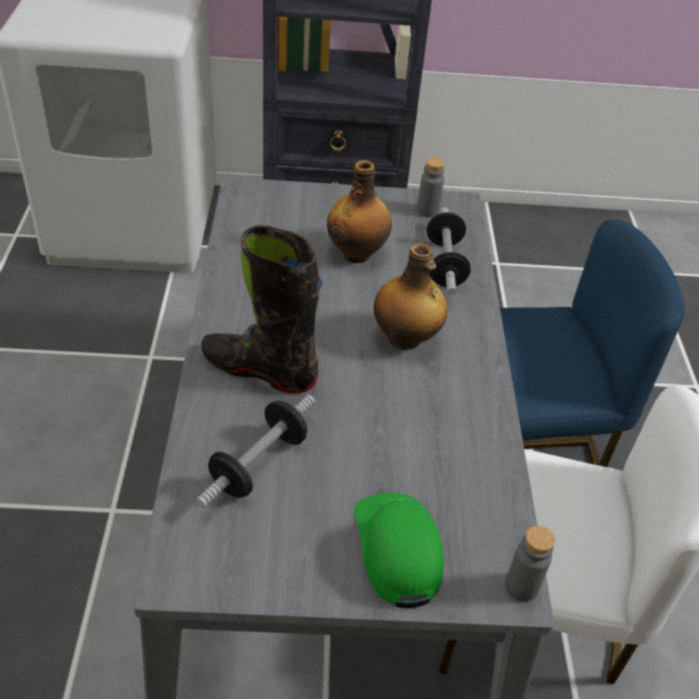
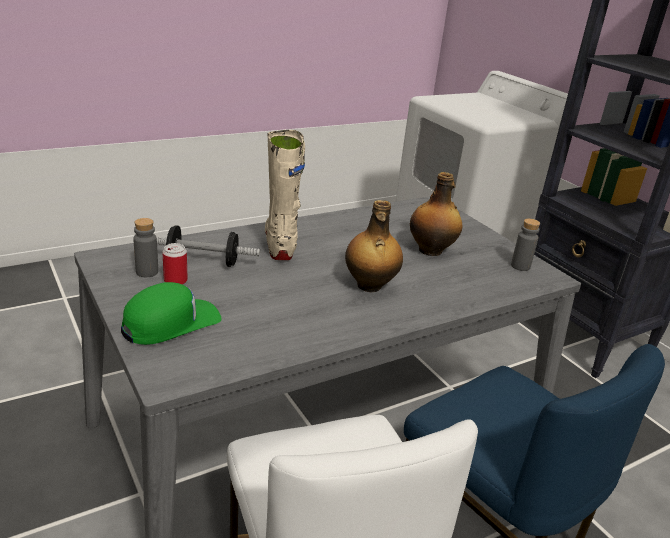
camera: 60 degrees right, 15 degrees down
black boot [201,225,322,393] -> beige boot [265,130,305,260]
dumbbell [427,208,471,295] -> none
grey bottle [505,526,555,602] -> grey bottle moved to [133,218,158,277]
none -> can [162,243,188,285]

